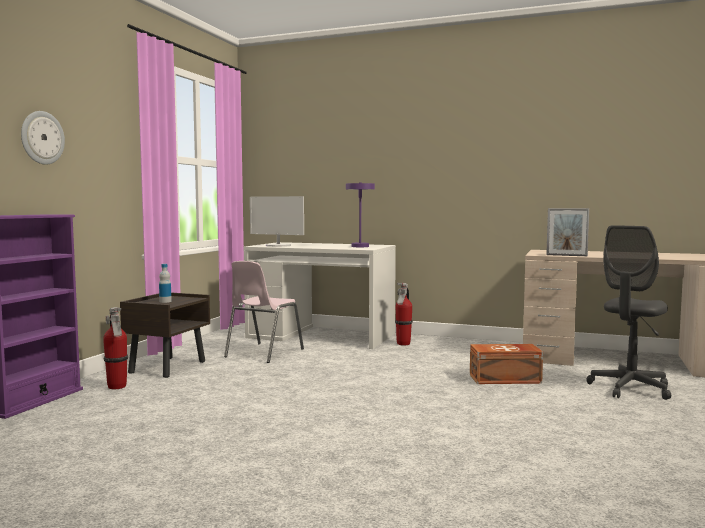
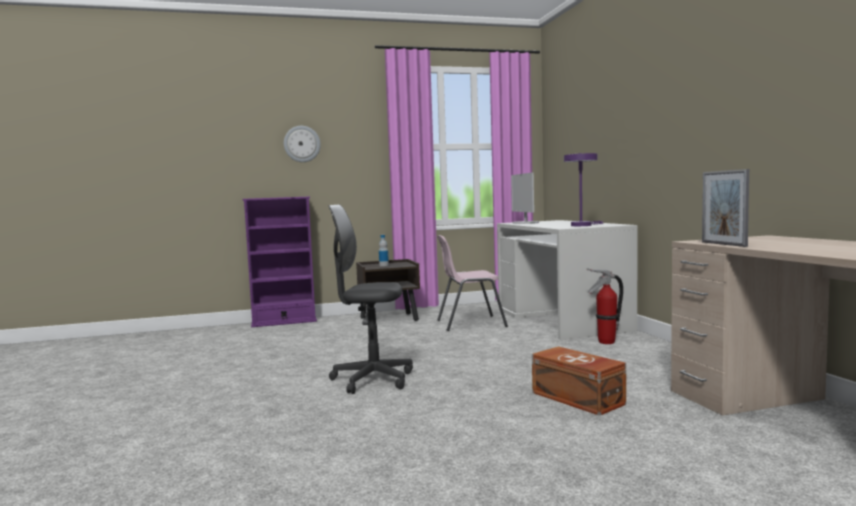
camera: 55 degrees right, 0 degrees up
fire extinguisher [103,307,128,389] -> none
grey office chair [586,225,671,400] -> grey office chair moved to [329,205,413,394]

